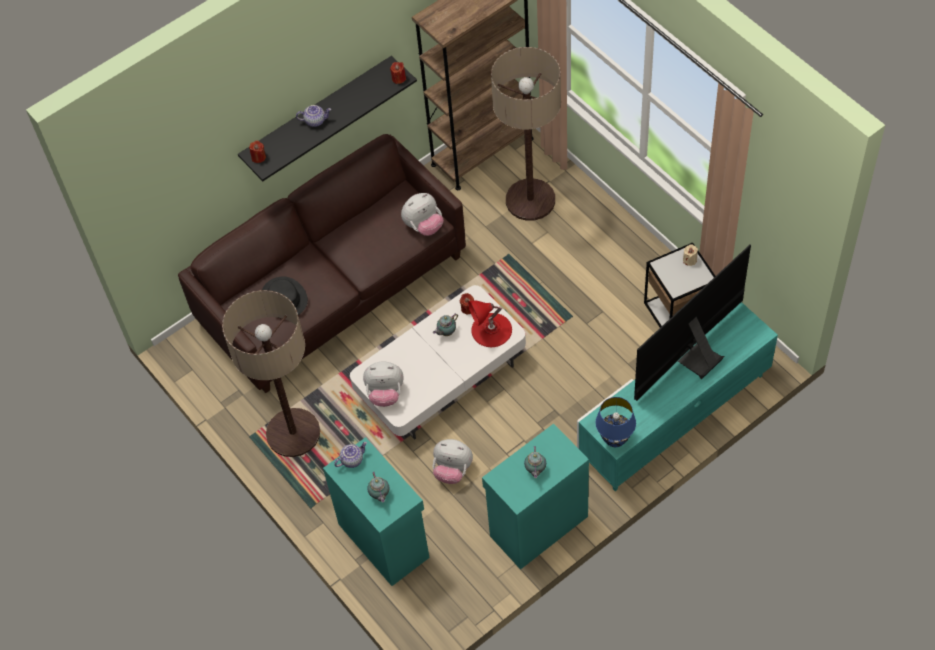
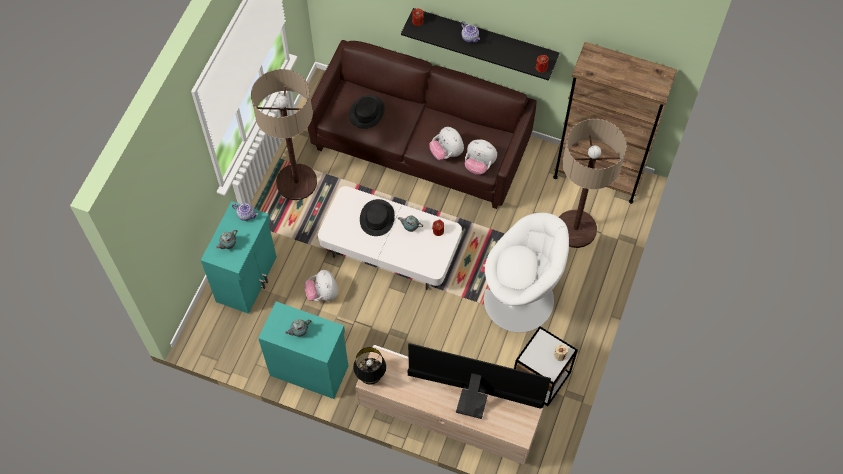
camera: 55 degrees right, 5 degrees up
plush toy [363,362,403,407] -> plush toy moved to [429,127,464,160]
red table lamp [468,300,512,347] -> none
turquoise tv stand [577,302,778,491] -> beige tv stand [355,345,544,465]
blue table lamp [596,397,636,447] -> black table lamp [353,347,386,385]
none -> black hat [360,199,395,236]
none -> white armchair [484,213,569,333]

